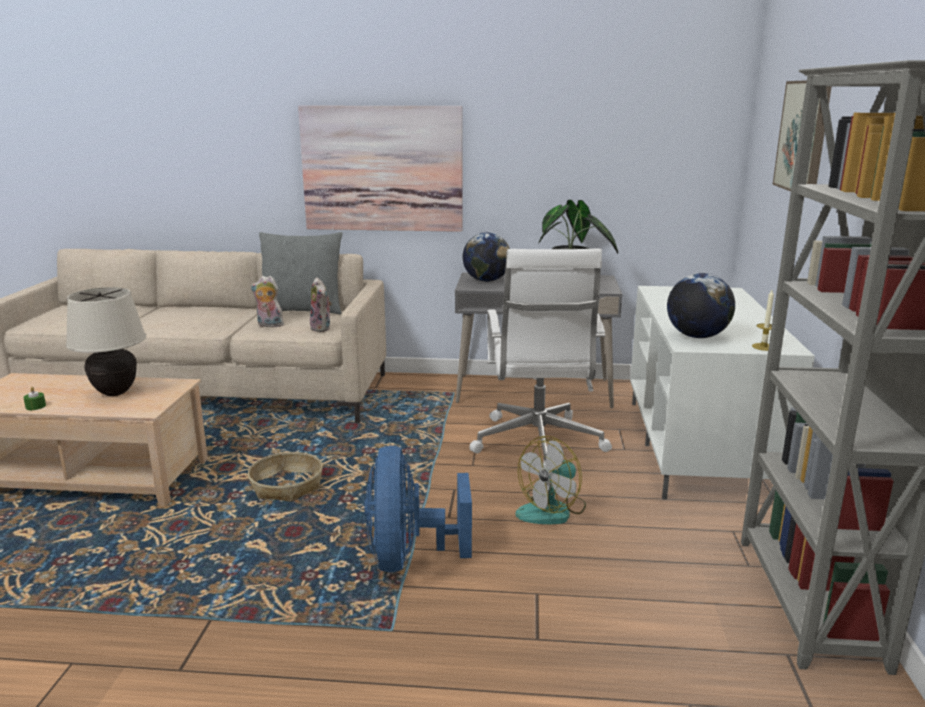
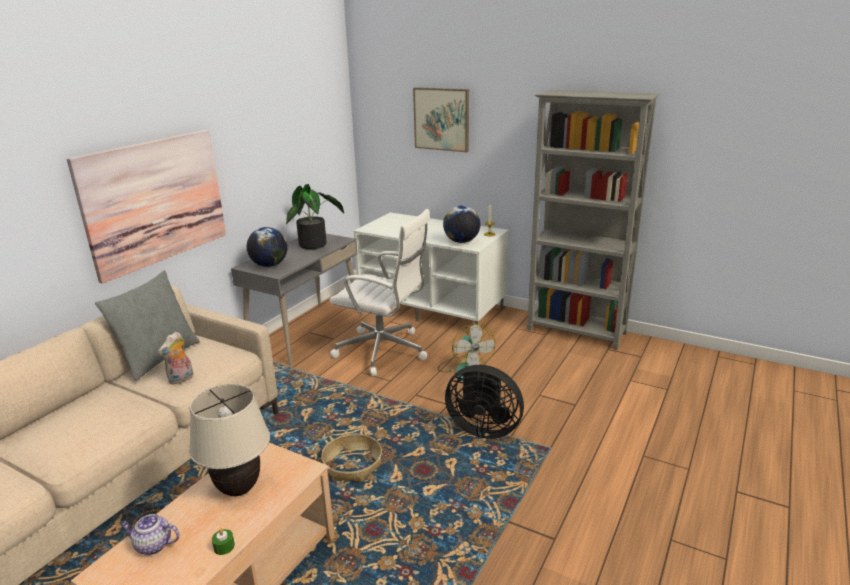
camera: 65 degrees left, 5 degrees up
plush toy [310,277,332,332] -> none
blue fan [364,446,472,572] -> black fan [445,365,524,439]
none -> teapot [120,514,180,555]

